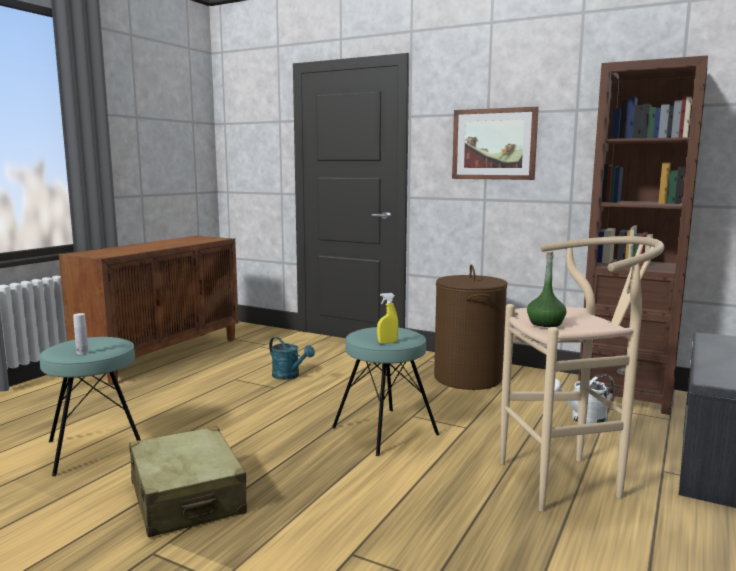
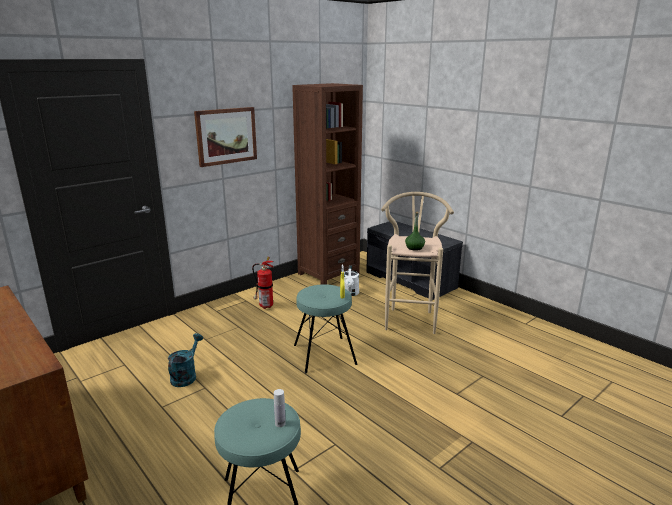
camera: 70 degrees left, 10 degrees up
beige suitcase [129,426,247,537] -> none
turquoise watering can [269,337,315,380] -> turquoise watering can turned 45 degrees counterclockwise [168,333,203,387]
brown laundry basket [434,264,508,390] -> fire extinguisher [252,257,274,309]

